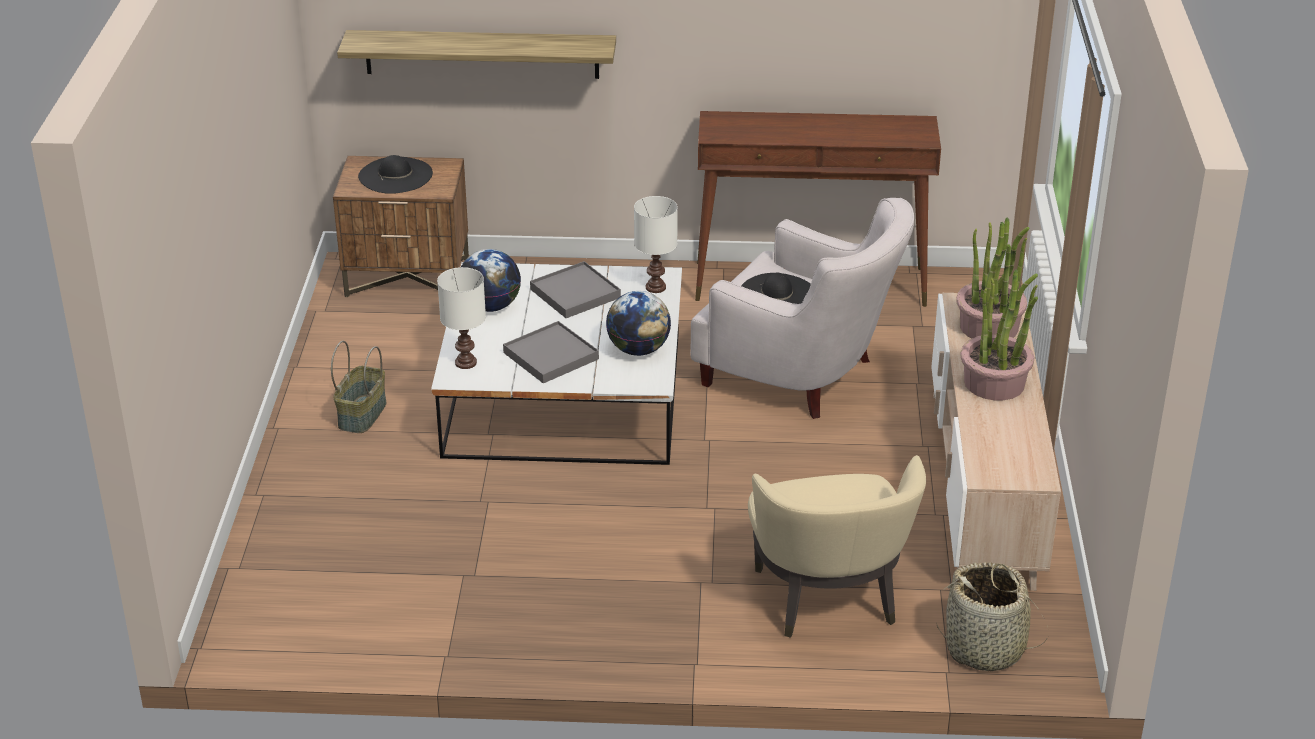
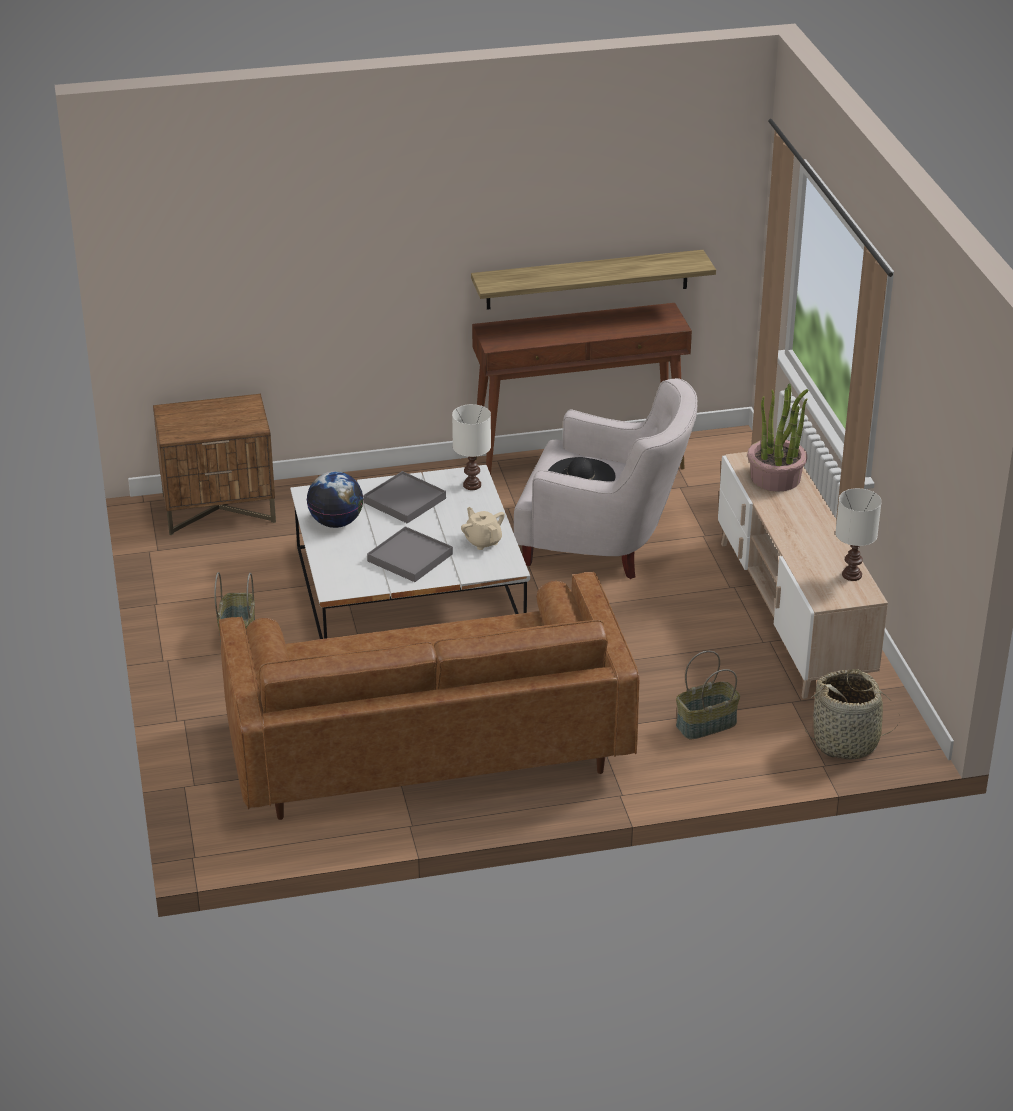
camera: 15 degrees left, 0 degrees up
shelf [337,30,616,79] -> shelf moved to [471,250,716,310]
black hat [358,155,433,194] -> none
white table lamp [437,267,486,369] -> white table lamp moved to [835,488,882,581]
globe [606,291,671,356] -> beige teapot [461,507,505,550]
beige armchair [748,455,926,638] -> basket [676,651,740,739]
potted plant [961,269,1038,400] -> none
none -> brown sofa [219,572,639,820]

